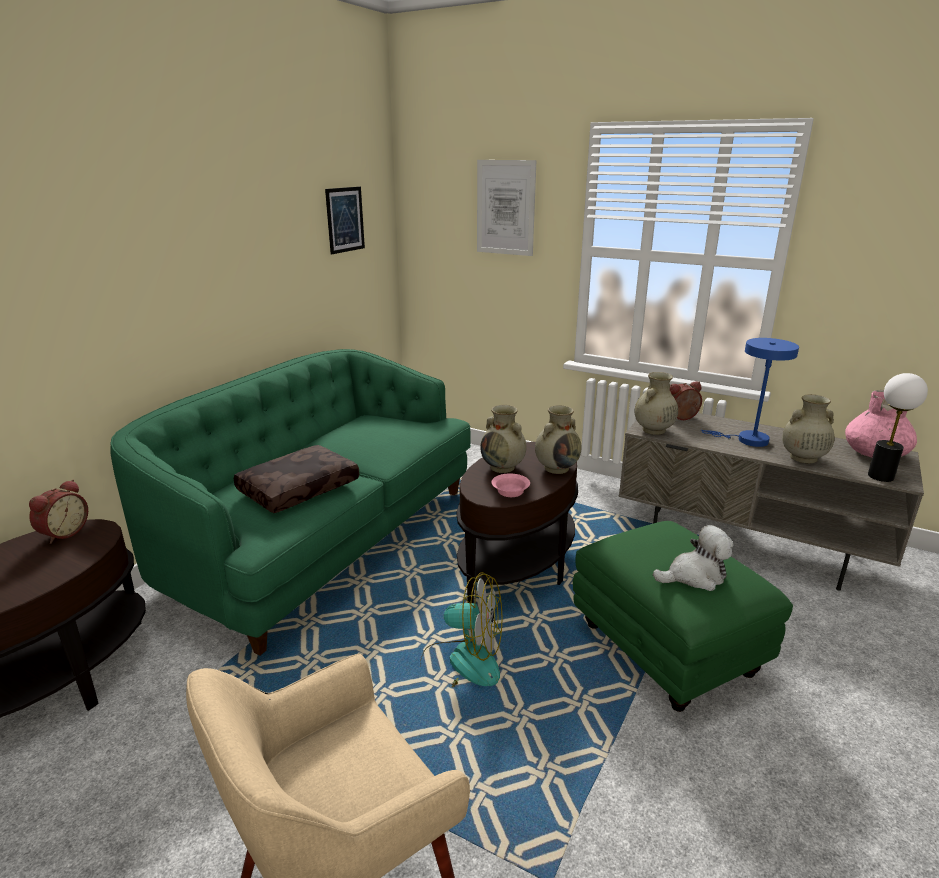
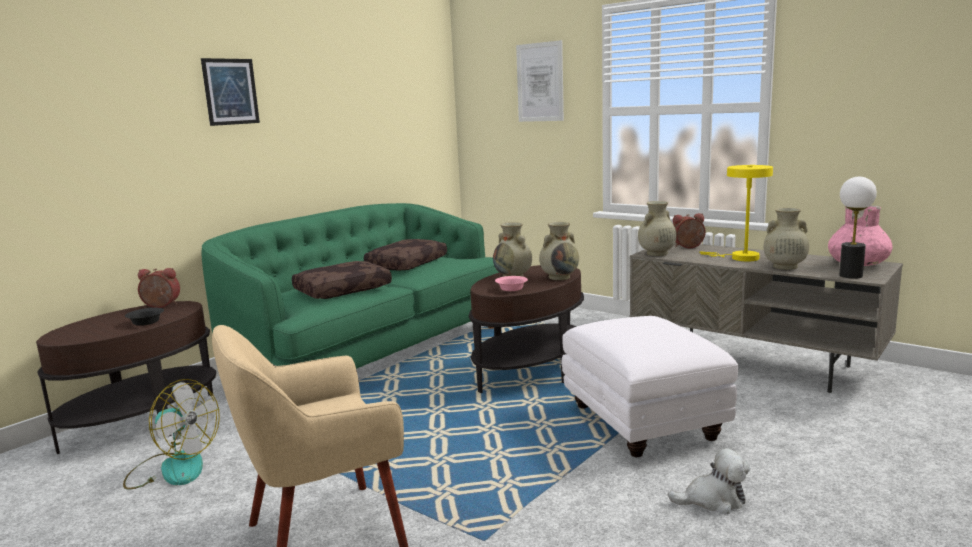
camera: 10 degrees right, 10 degrees down
alarm clock [29,480,88,544] -> alarm clock turned 120 degrees counterclockwise [138,268,180,308]
picture [325,186,365,254] -> picture moved to [201,58,260,126]
fan [420,572,502,688] -> fan moved to [123,379,220,490]
green ottoman [573,521,793,712] -> white ottoman [561,316,738,457]
plush toy [653,525,734,591] -> plush toy moved to [668,448,750,515]
blue table lamp [701,338,799,447] -> yellow table lamp [700,165,773,261]
none -> black bowl [125,308,164,326]
none -> brown pillow [364,239,447,270]

